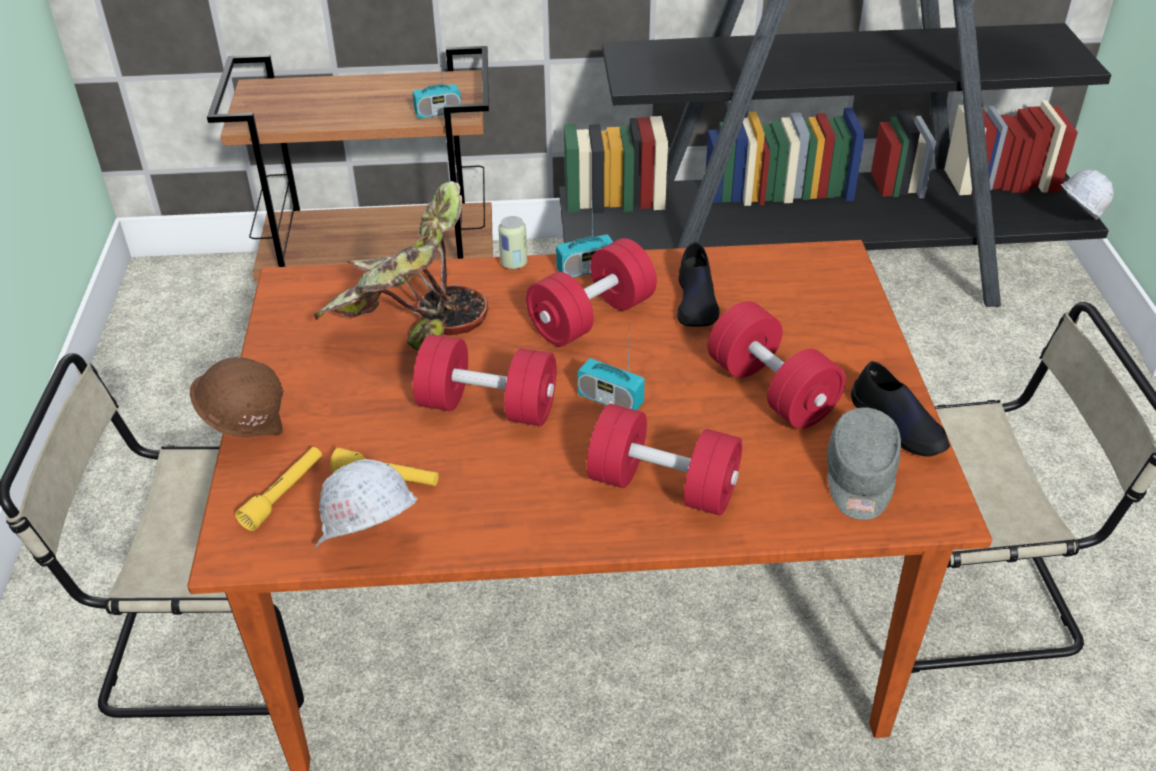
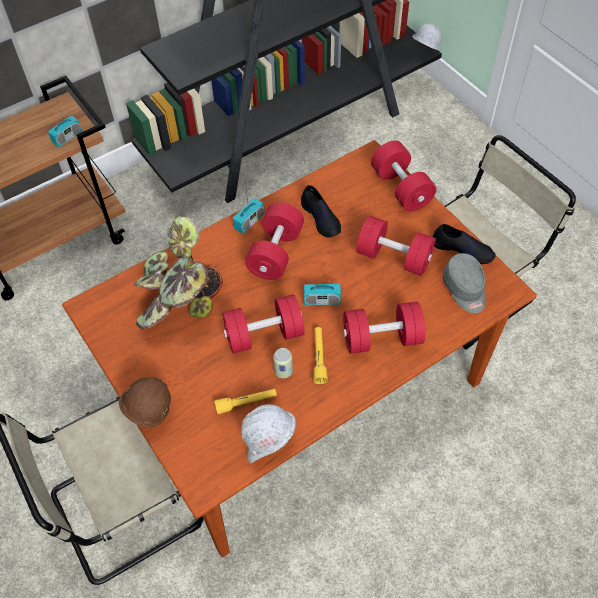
camera: 30 degrees left, 15 degrees up
yellow flashlight [235,447,322,531] -> yellow flashlight moved to [313,327,328,384]
can [498,216,528,269] -> can moved to [273,348,293,378]
none -> red dumbbell [371,140,437,212]

